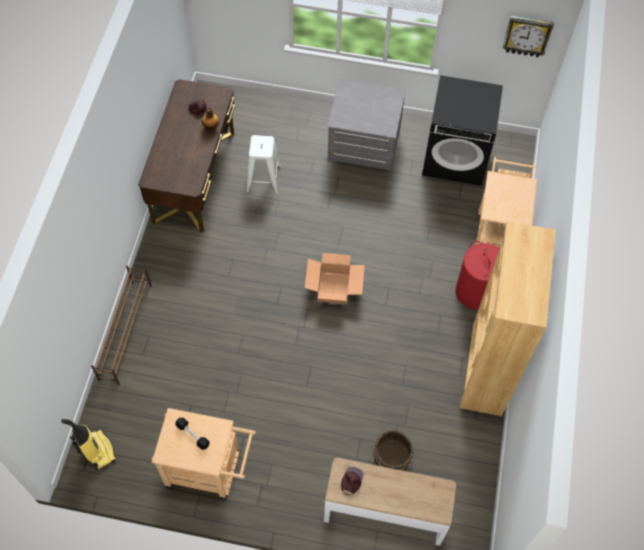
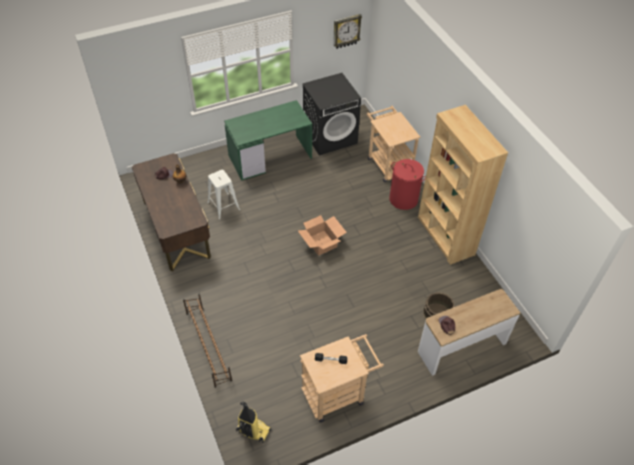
camera: 35 degrees left, 10 degrees down
grey dresser [328,79,406,172] -> green desk [224,100,312,181]

